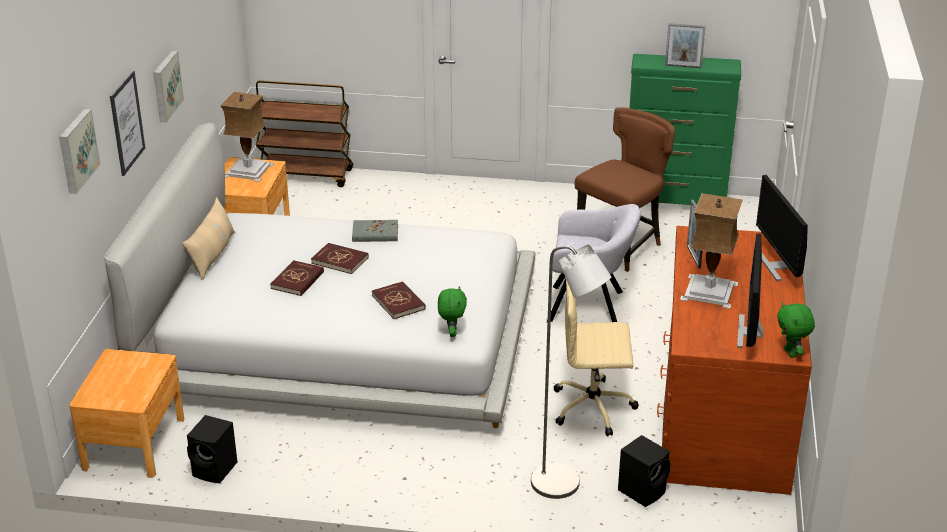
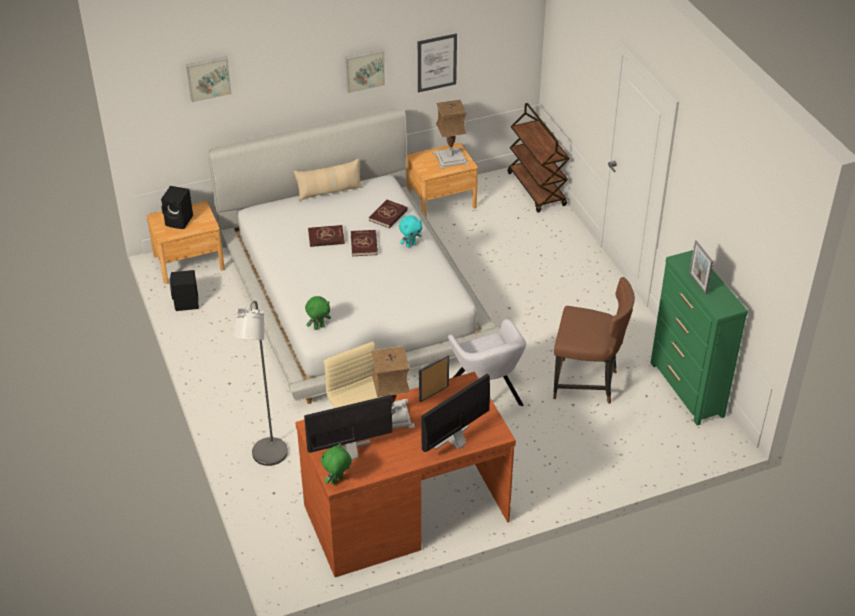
camera: 60 degrees right, 10 degrees up
picture [110,70,145,176] -> picture moved to [418,33,457,93]
grey book [352,220,398,242] -> turquoise plush toy [399,215,422,248]
red book [372,281,426,319] -> red book moved to [369,200,408,228]
black speaker [618,435,671,507] -> black speaker moved to [161,186,193,229]

